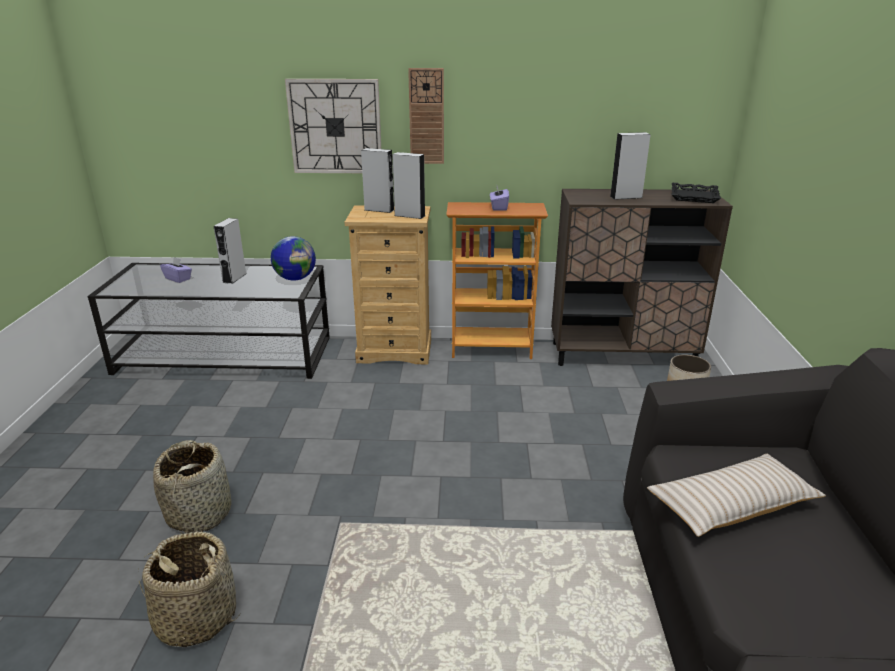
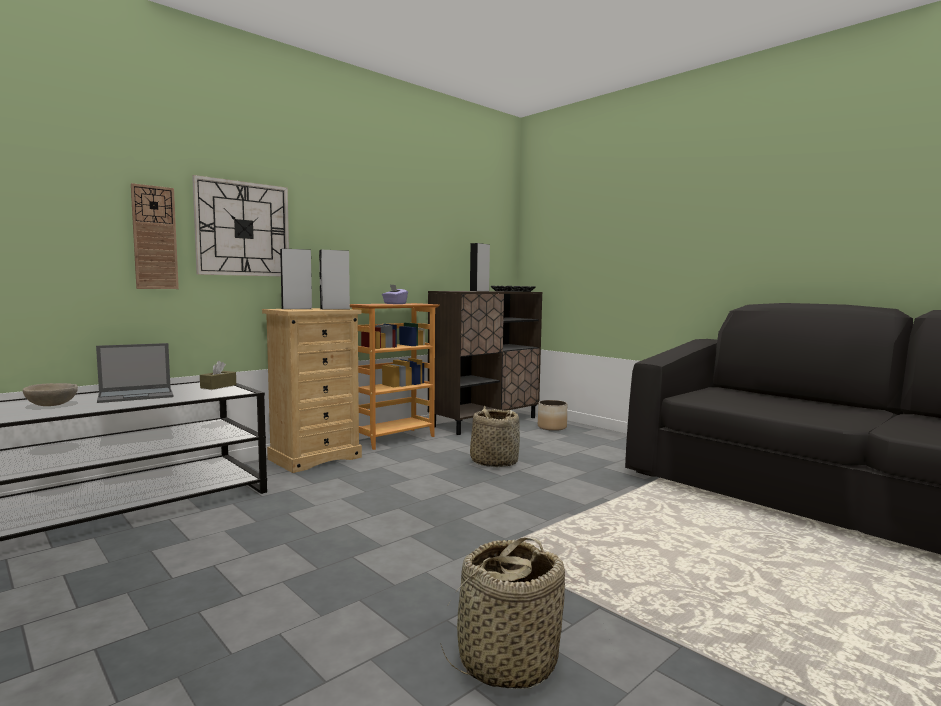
camera: 45 degrees left, 20 degrees down
basket [153,440,231,534] -> basket moved to [470,406,520,467]
purple tissue box [160,257,192,283] -> beige bowl [23,383,78,406]
grey speaker [214,218,246,284] -> laptop [96,343,173,403]
globe [271,236,316,281] -> brown tissue box [200,361,236,390]
wall clock [408,68,444,164] -> wall clock moved to [131,183,179,289]
beige pillow [647,454,826,537] -> none

